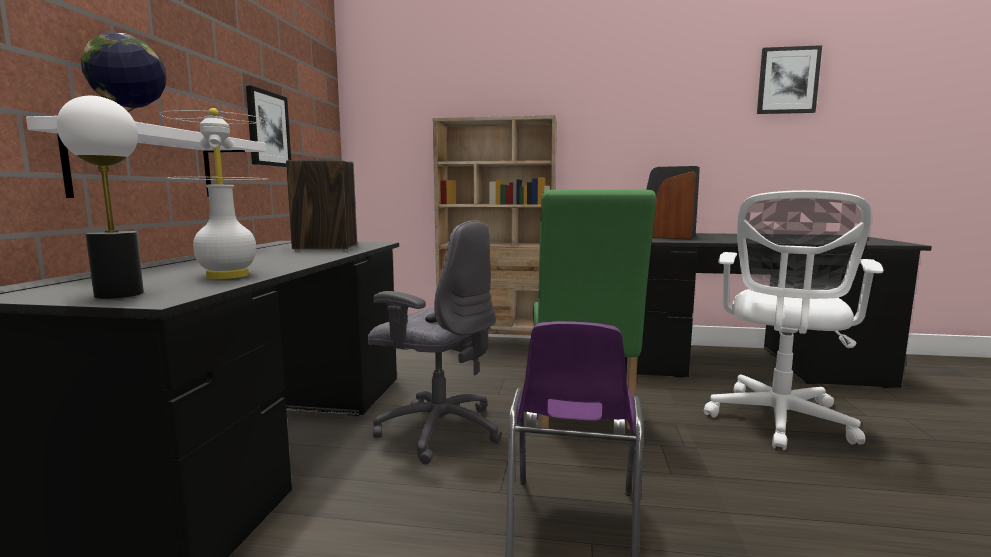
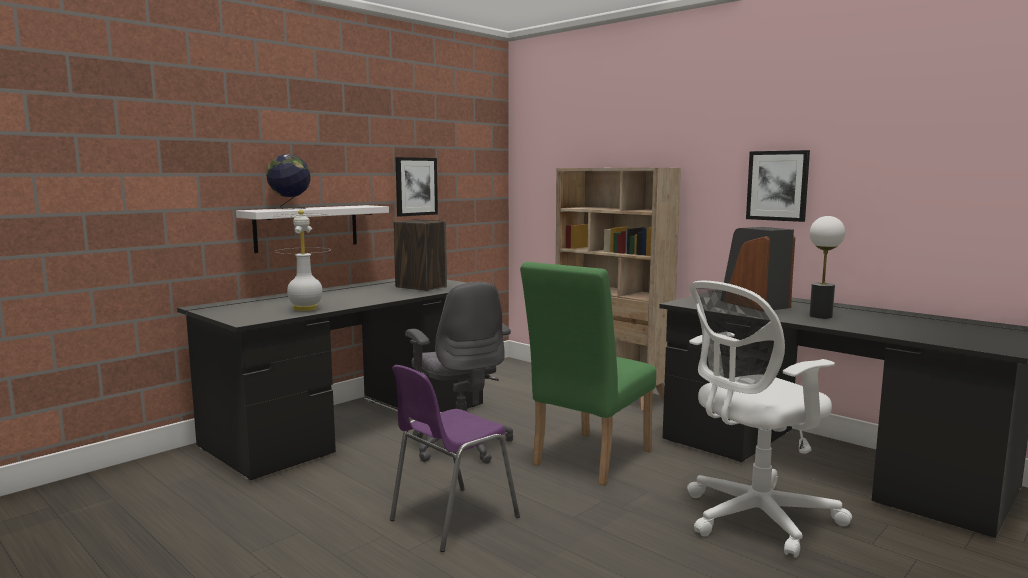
camera: 35 degrees right, 0 degrees up
table lamp [57,96,144,299] -> table lamp moved to [809,216,845,319]
picture [757,45,822,114] -> picture moved to [746,150,810,222]

